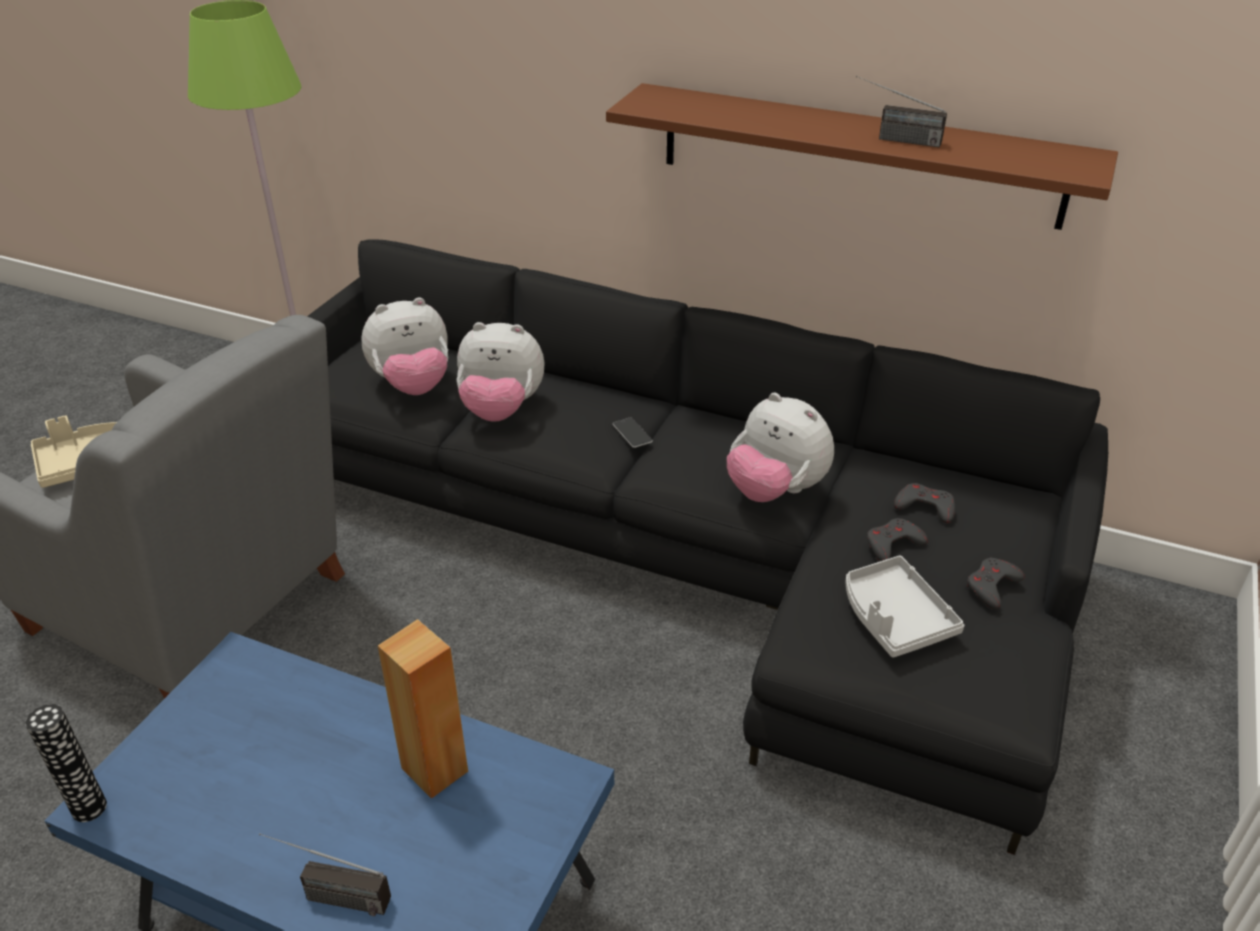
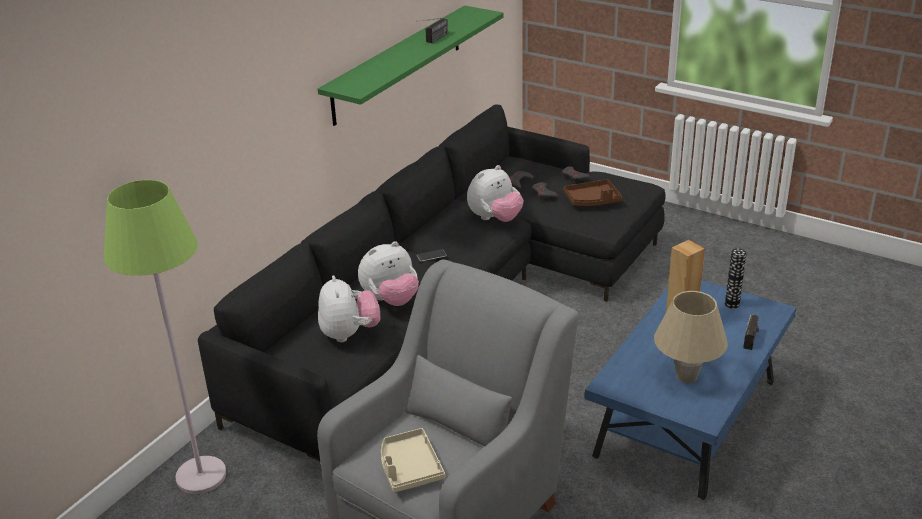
camera: 80 degrees left, 5 degrees down
vase [25,704,107,822] -> vase moved to [725,249,747,309]
plush toy [457,322,545,422] -> plush toy turned 45 degrees clockwise [358,241,419,306]
brown shelf [606,83,1118,230] -> green shelf [318,5,504,126]
grey tray [846,555,964,658] -> brown tray [563,179,622,206]
none -> beige table lamp [654,291,728,383]

